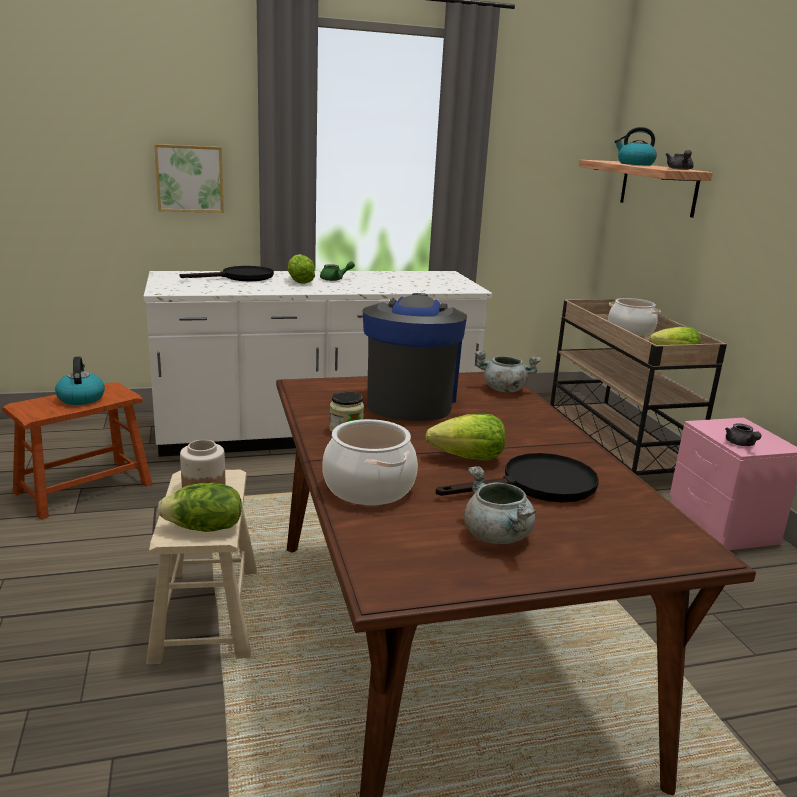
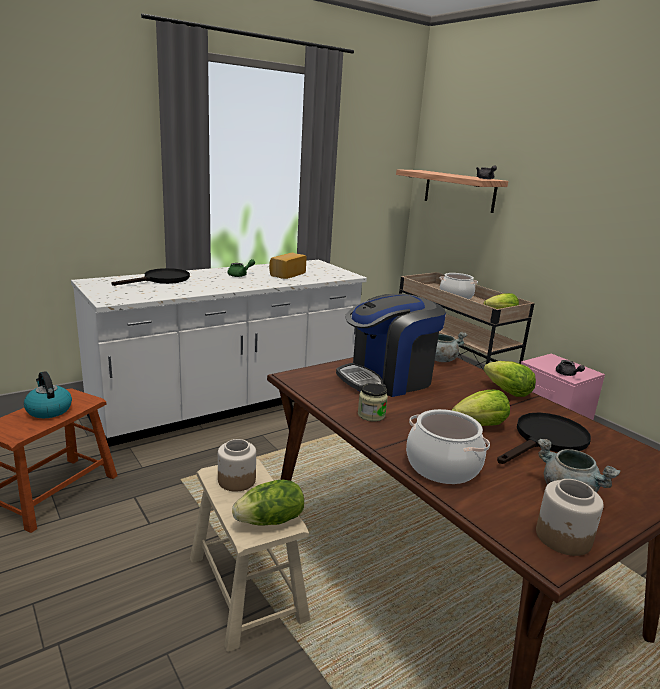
camera: 20 degrees left, 0 degrees up
picture [154,144,224,213] -> none
lettuce [288,254,315,284] -> lettuce moved to [484,361,536,397]
coffee machine [363,293,467,421] -> coffee machine turned 105 degrees counterclockwise [336,294,446,397]
kettle [614,127,657,166] -> none
none -> bread [269,253,307,279]
none -> jar [536,479,604,556]

